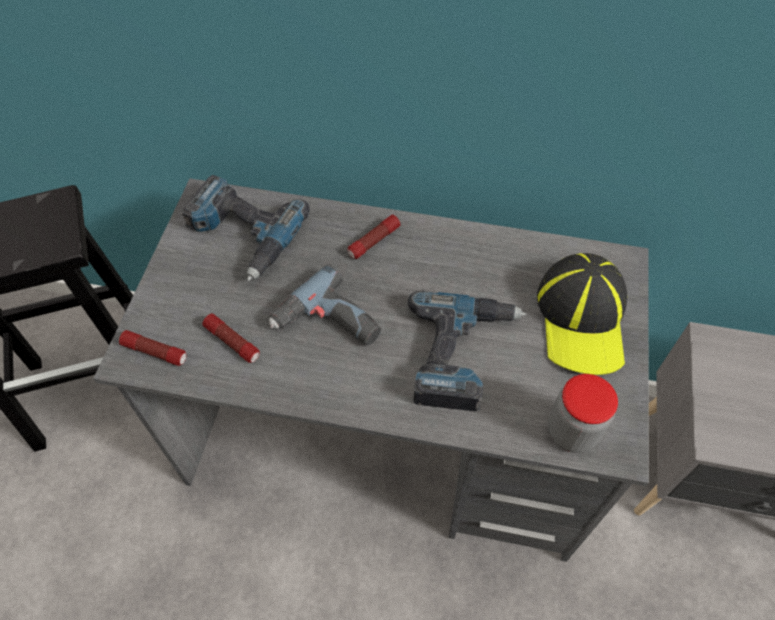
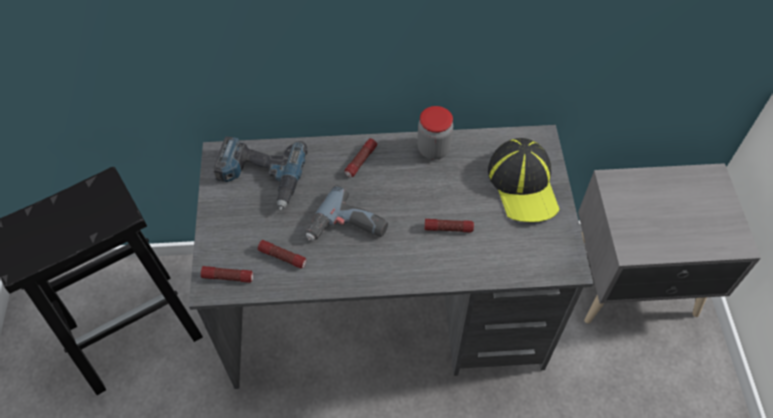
camera: 15 degrees left, 0 degrees up
power drill [408,290,526,412] -> flashlight [425,219,474,233]
jar [548,374,618,453] -> jar moved to [417,106,453,160]

